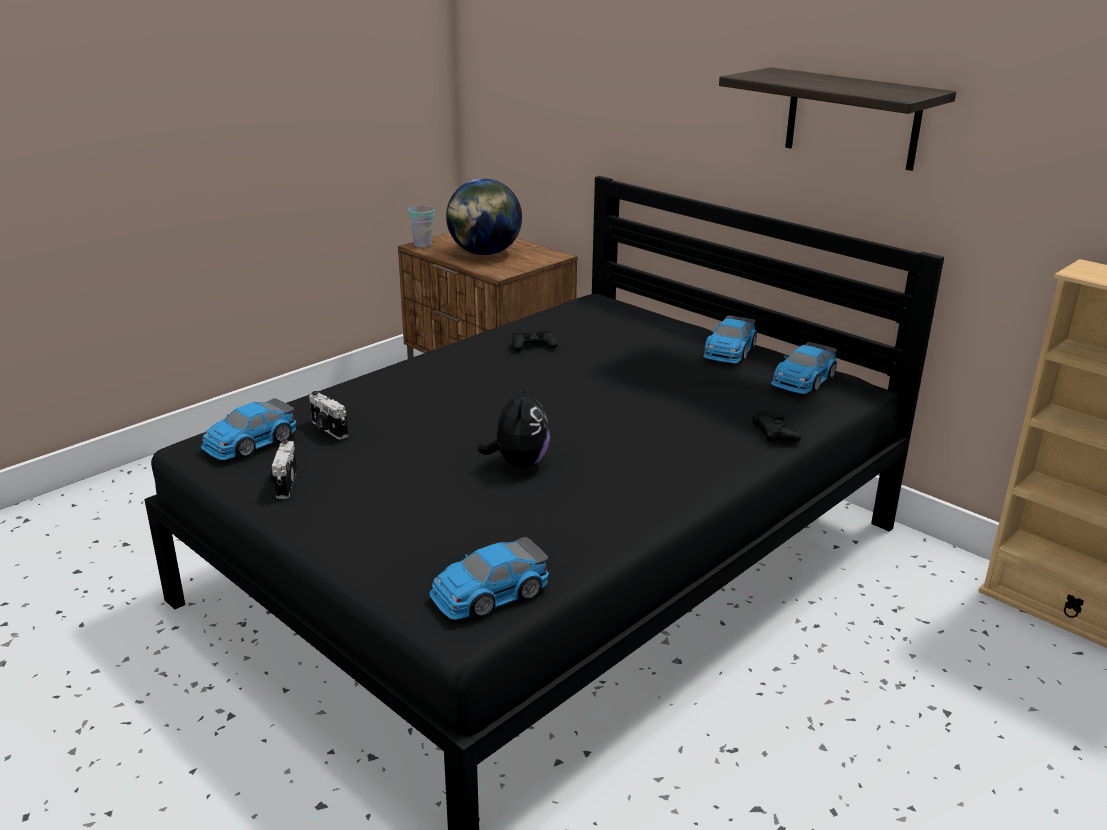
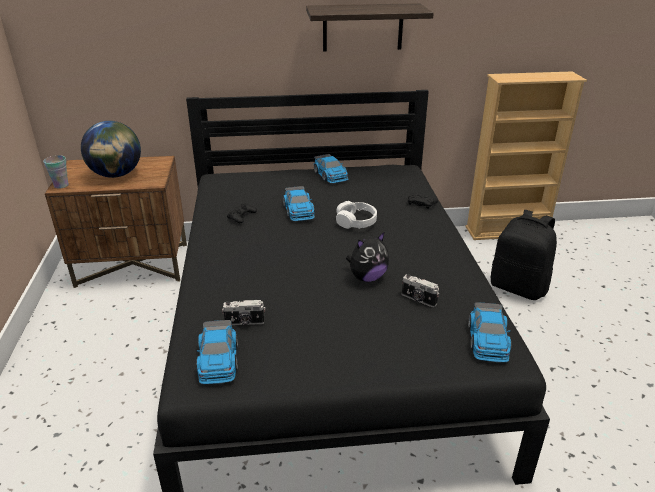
camera: 50 degrees left, 5 degrees up
camera [270,439,297,499] -> camera moved to [402,274,439,307]
plush toy [477,381,550,468] -> plush toy turned 105 degrees clockwise [346,232,389,282]
toy car [771,342,837,394] -> toy car moved to [283,186,315,221]
none -> white headphones [336,201,377,229]
none -> black backpack [491,210,557,300]

